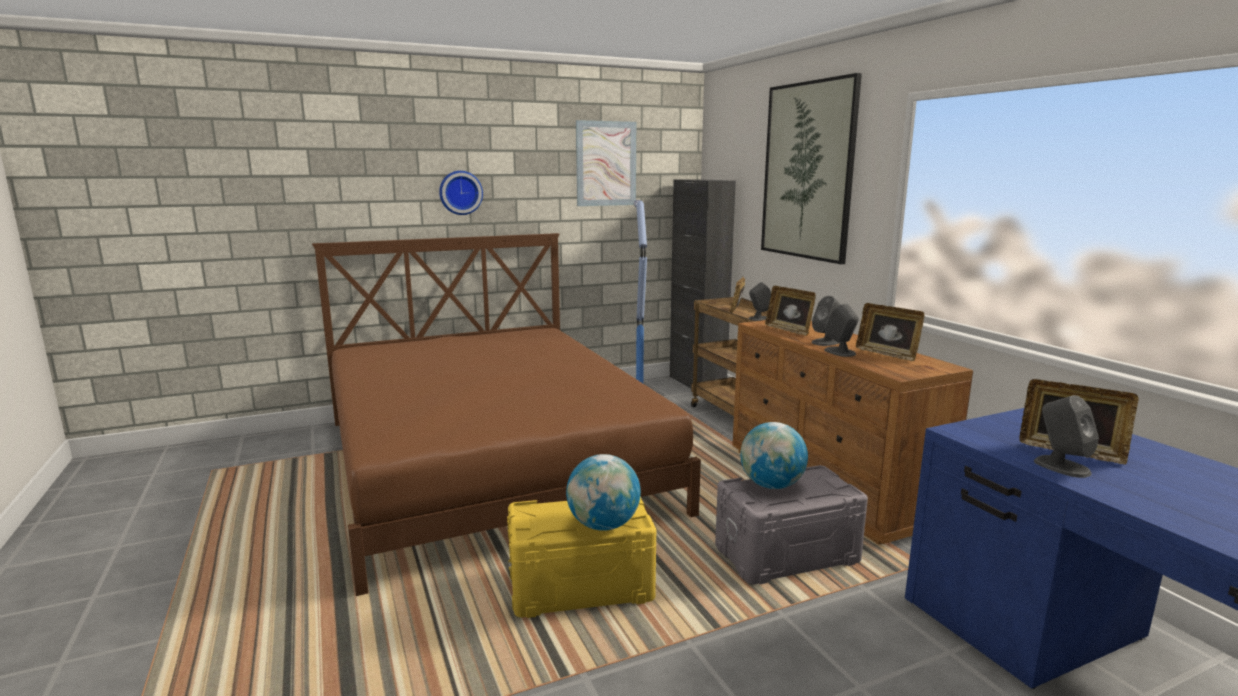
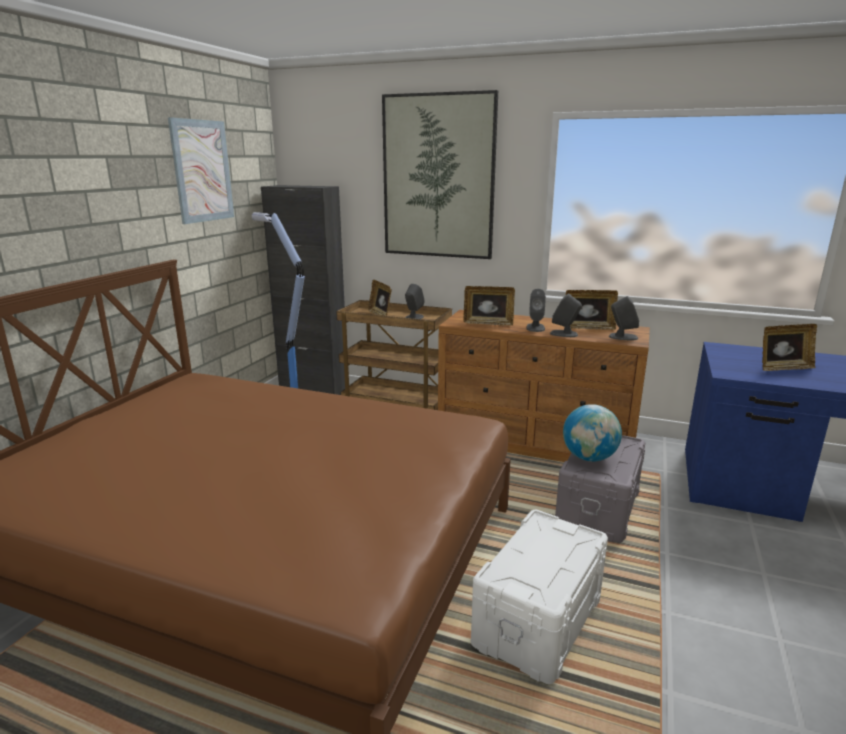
camera: 45 degrees left, 5 degrees up
wall clock [439,171,483,215] -> none
yellow storage box [507,497,656,618] -> white storage box [471,510,608,684]
globe [566,454,641,531] -> none
grey speaker [1034,395,1099,478] -> grey speaker moved to [609,296,639,340]

